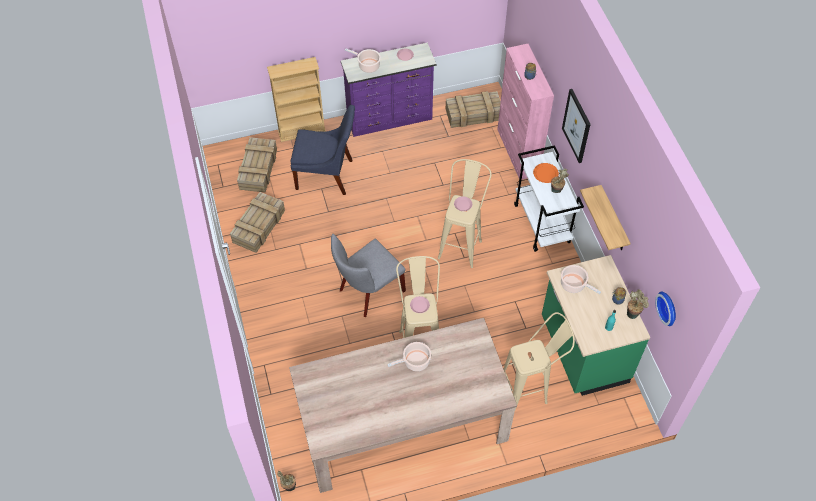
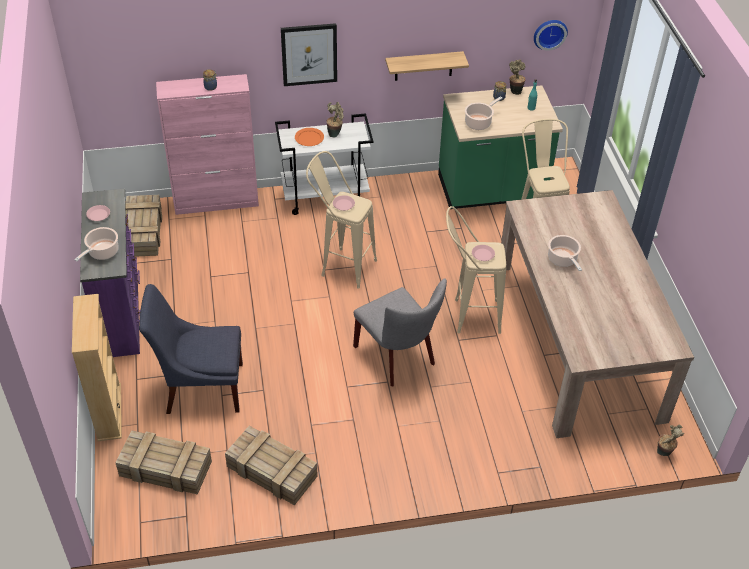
camera: 85 degrees left, 10 degrees down
blue chair [290,105,355,195] -> blue chair turned 105 degrees counterclockwise [139,284,243,414]

